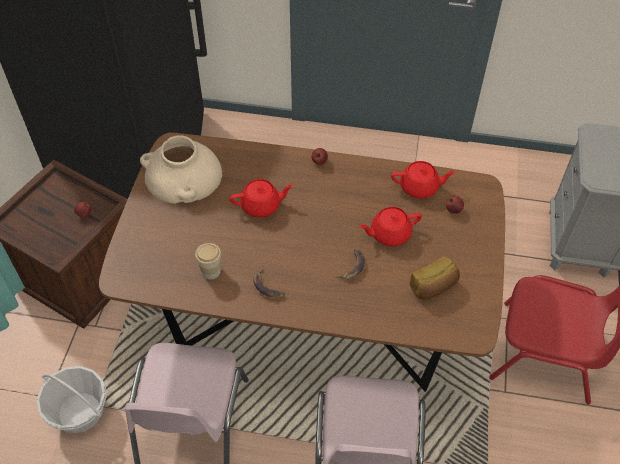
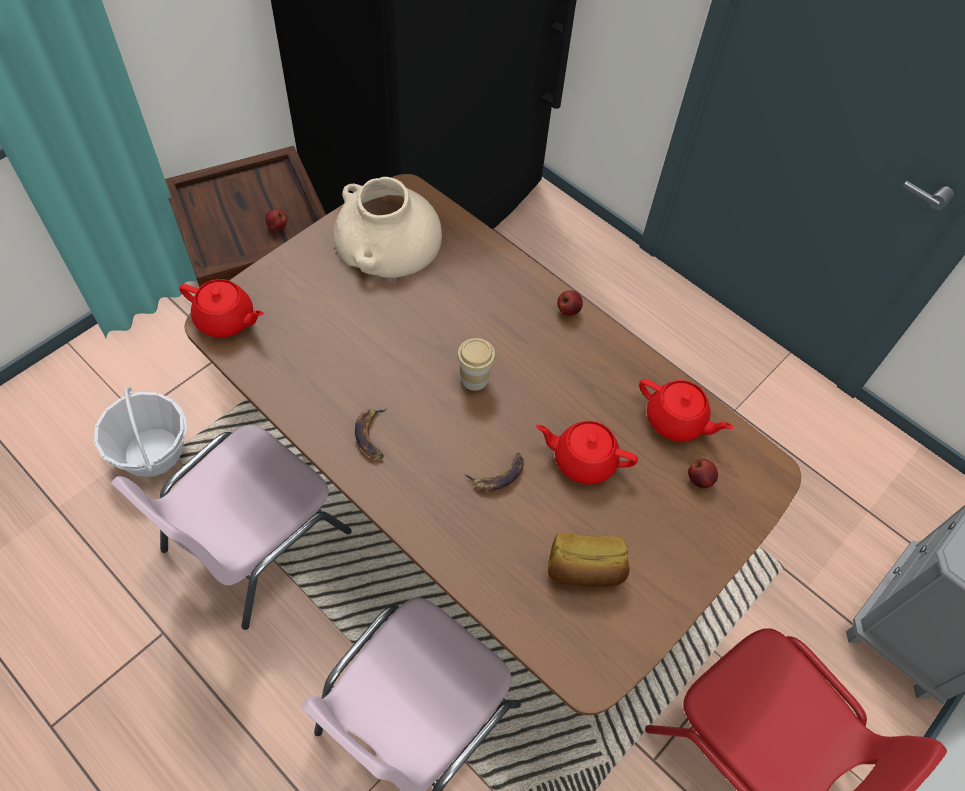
camera: 30 degrees right, 5 degrees up
cup [195,243,221,279] -> cup moved to [457,338,495,391]
red teapot [229,179,294,218] -> red teapot moved to [179,279,264,338]

